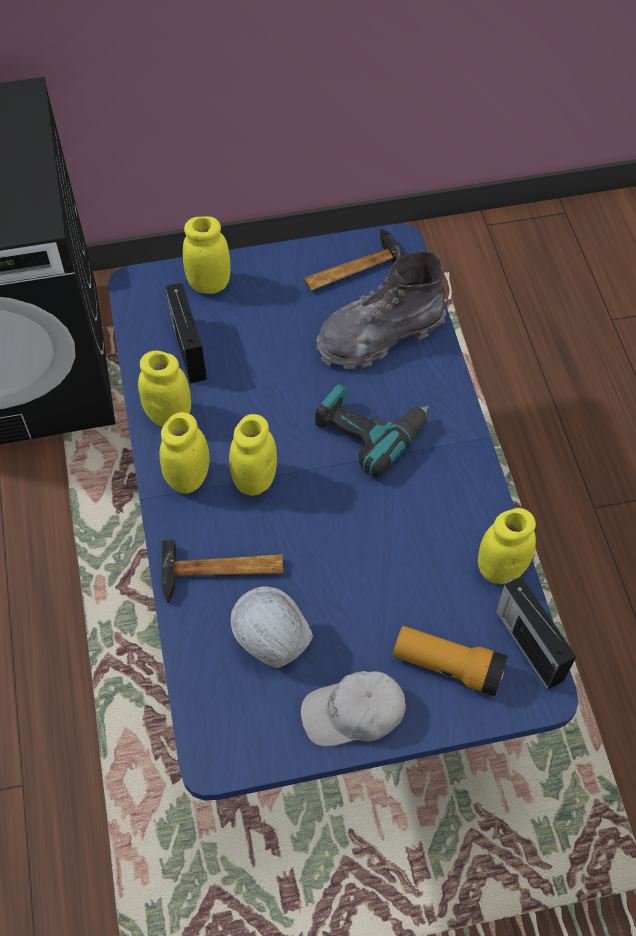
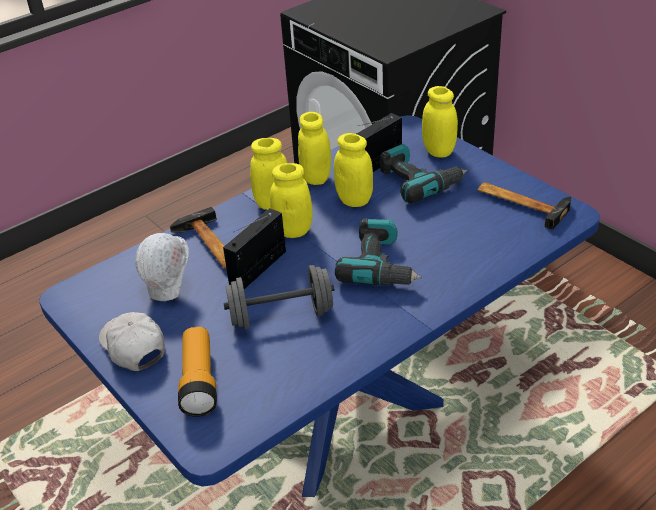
camera: 65 degrees right, 20 degrees down
grey boot [316,251,446,369] -> none
yellow jar [478,508,536,584] -> yellow jar moved to [334,133,373,207]
radio [496,576,576,690] -> radio moved to [223,208,286,289]
none -> grey dumbbell [223,265,334,329]
none -> power drill [380,144,467,204]

